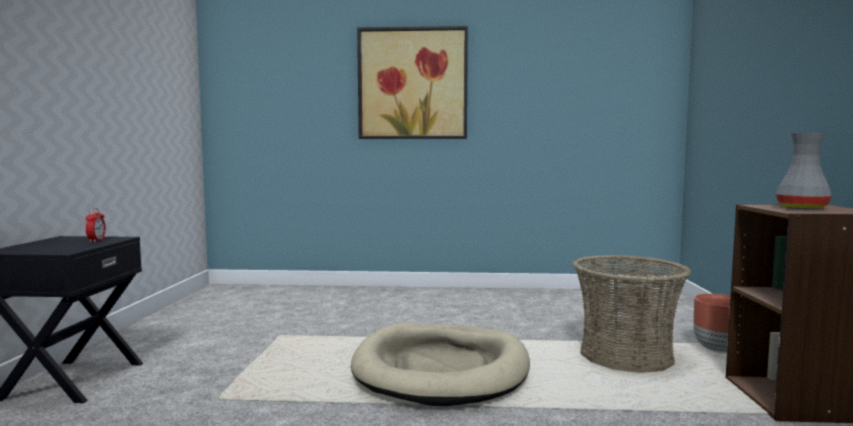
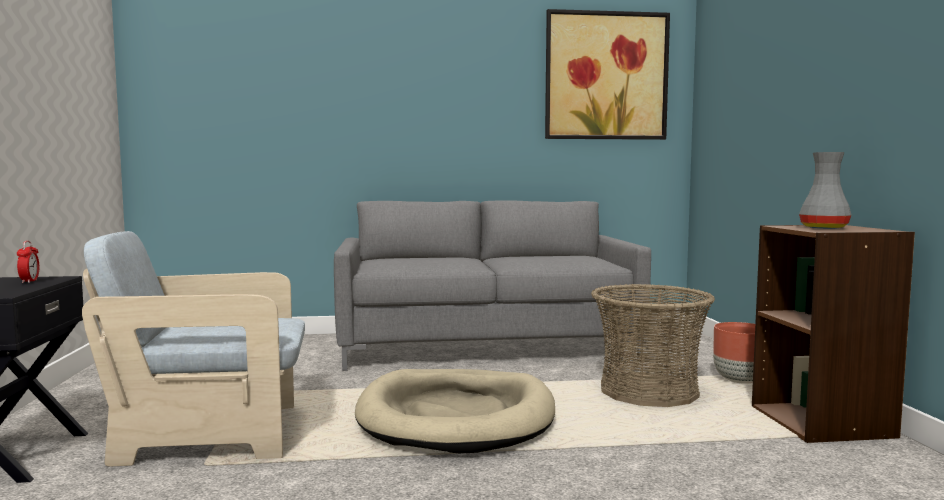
camera: 10 degrees left, 0 degrees up
picture [357,26,468,139] -> picture moved to [545,9,670,140]
none -> beige armchair [82,231,305,466]
none -> grey sofa [334,200,651,371]

